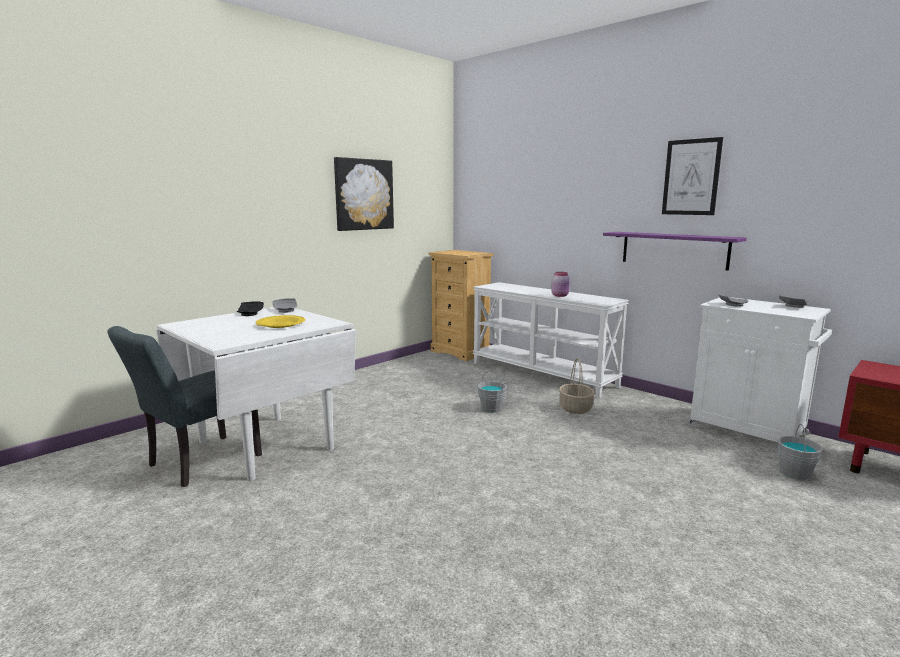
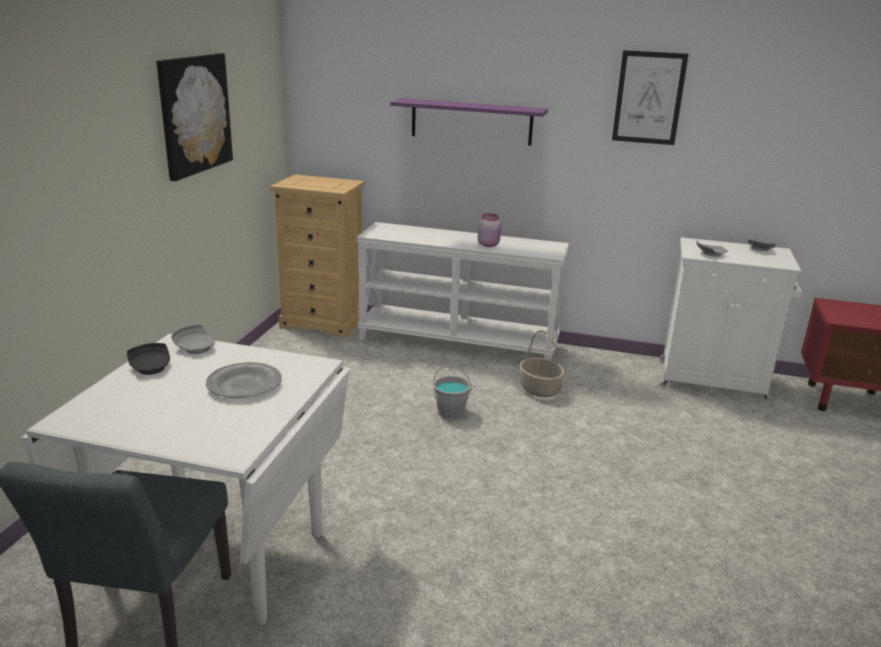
camera: 30 degrees left, 10 degrees up
yellow plate [256,315,305,328] -> grey plate [206,362,282,398]
purple shelf [603,232,747,271] -> purple shelf moved to [390,98,548,146]
grey bucket [777,424,823,480] -> none

